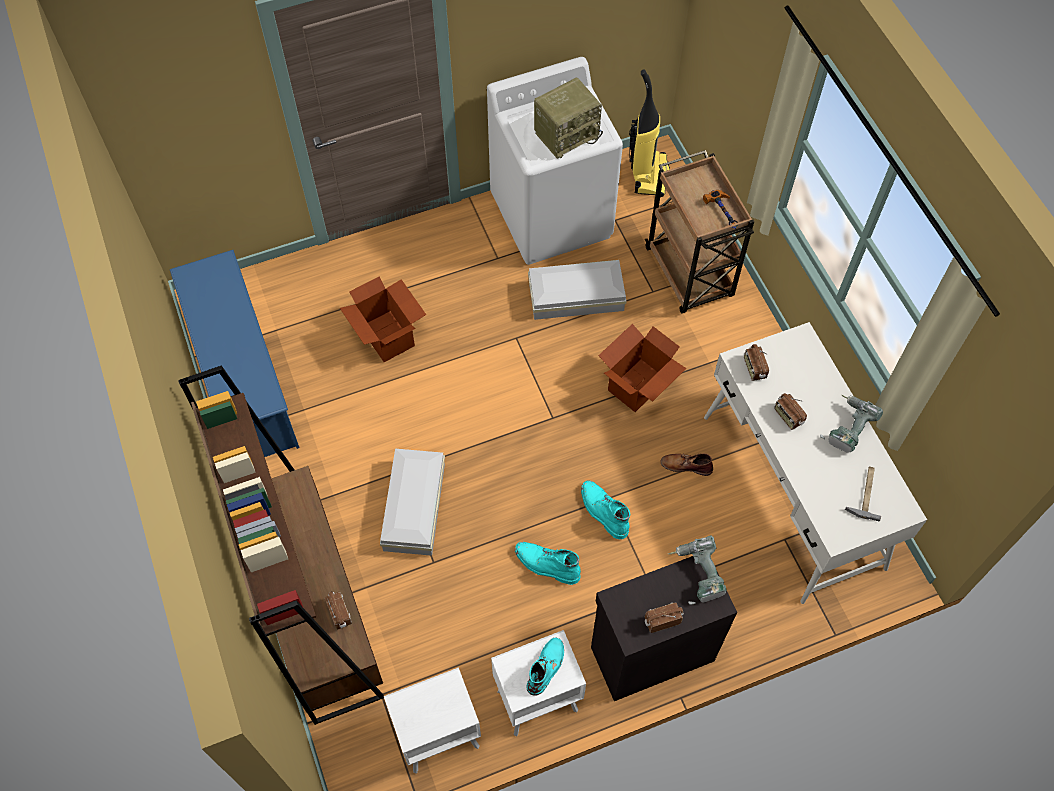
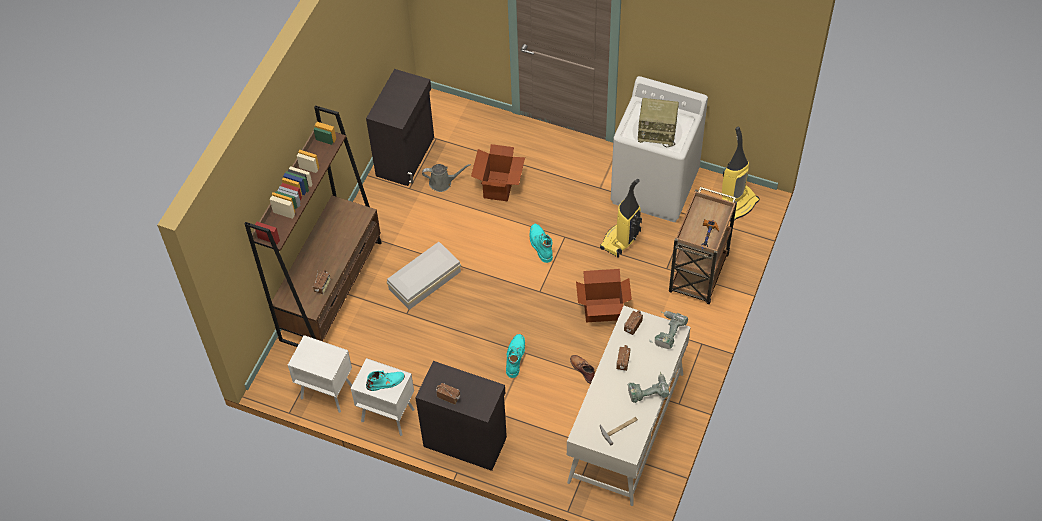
camera: 45 degrees right, 5 degrees down
blue shoe rack [170,250,300,457] -> black cabinet [366,69,434,186]
turquoise boot [515,542,581,585] -> turquoise boot moved to [530,224,553,263]
white storage box [528,260,626,320] -> vacuum cleaner [600,179,642,258]
power drill [669,536,727,605] -> power drill moved to [649,311,688,349]
none -> grey watering can [422,164,471,192]

